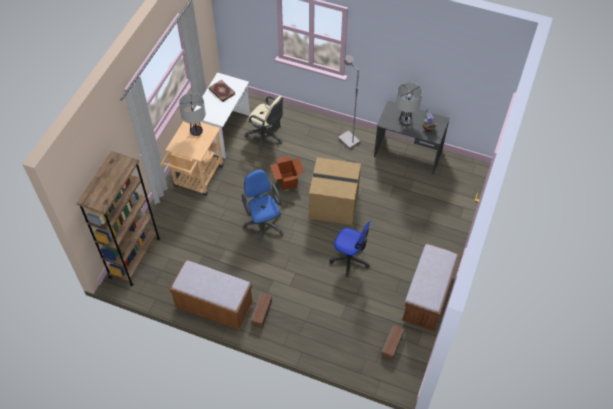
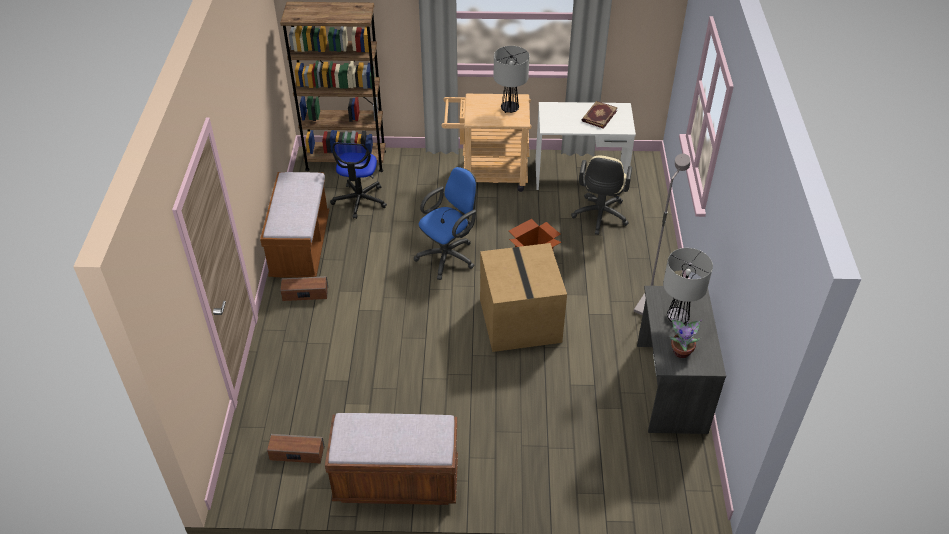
camera: 70 degrees right, 10 degrees down
office chair [329,222,371,277] -> office chair moved to [330,143,387,219]

